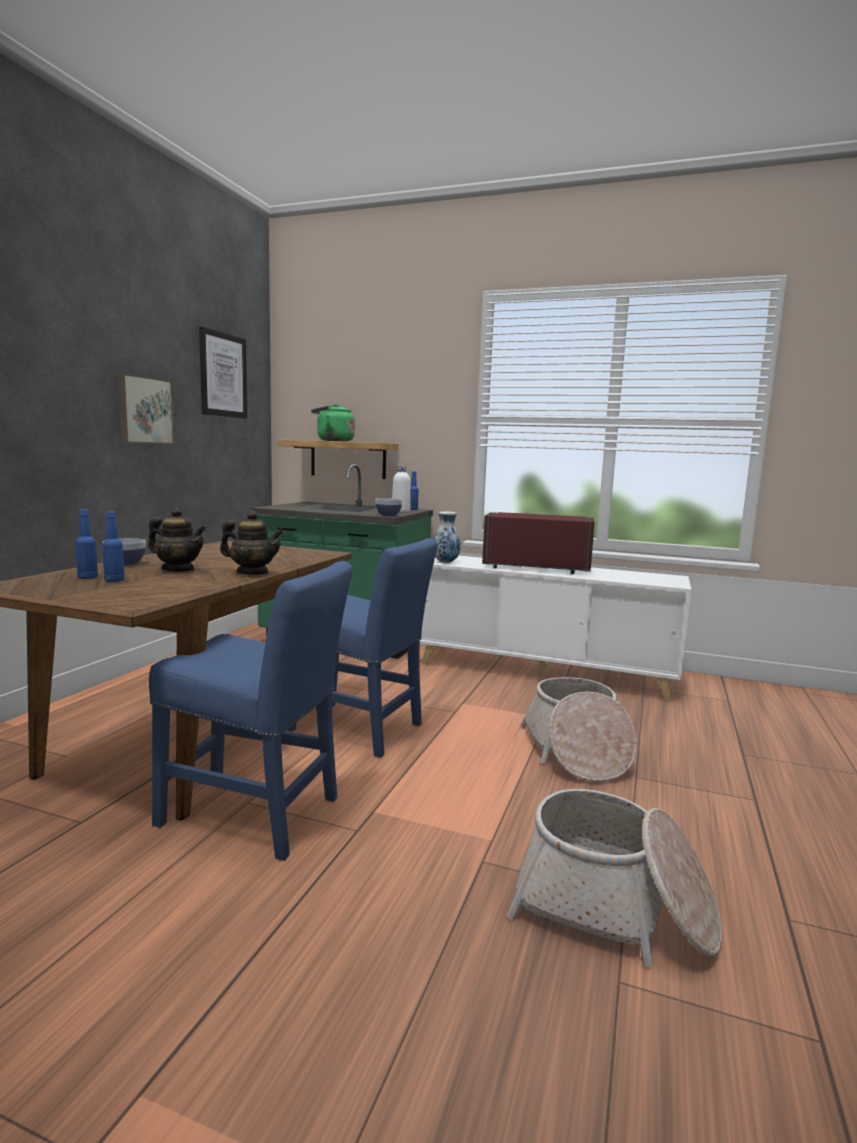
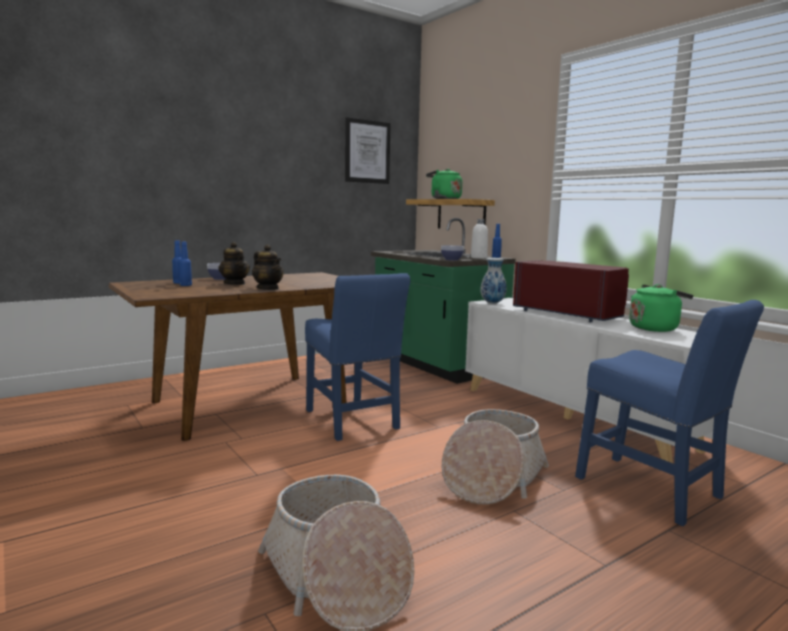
camera: 35 degrees right, 0 degrees up
picture [117,373,175,444] -> none
blue chair [149,561,353,861] -> blue chair moved to [575,300,764,526]
none -> green kettle [629,284,693,332]

